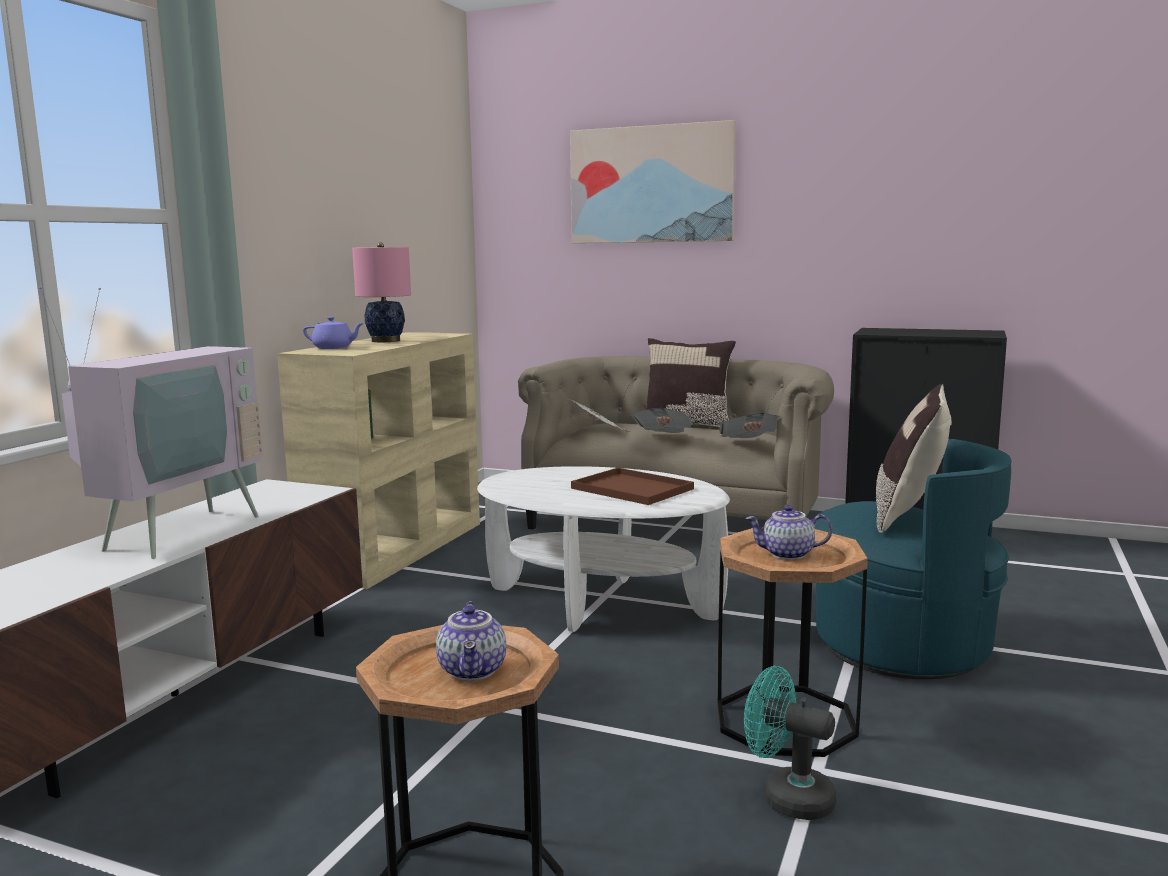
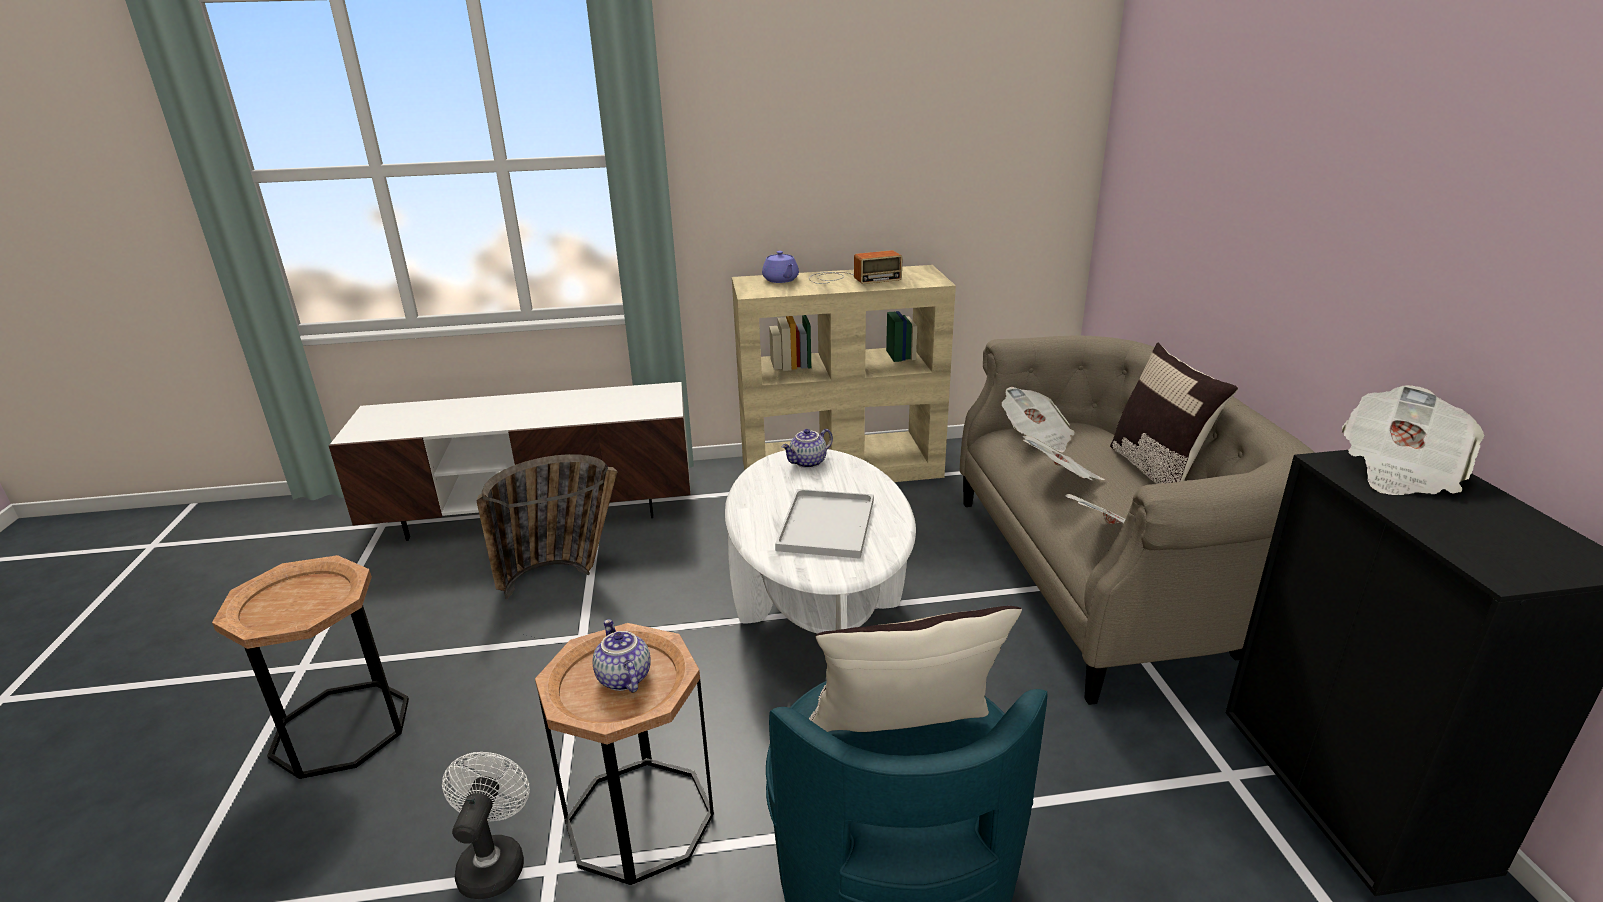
camera: 60 degrees right, 15 degrees up
television [39,287,263,559] -> none
pink table lamp [352,242,411,342] -> radio [809,250,903,284]
teapot [436,601,506,681] -> teapot moved to [781,429,833,468]
picture [570,120,736,243] -> none
brown tray [571,468,694,505] -> white tray [775,489,874,559]
turquoise fan [744,666,836,820] -> white fan [442,752,530,899]
none -> basket [476,454,618,599]
none -> newspaper [1342,385,1485,495]

